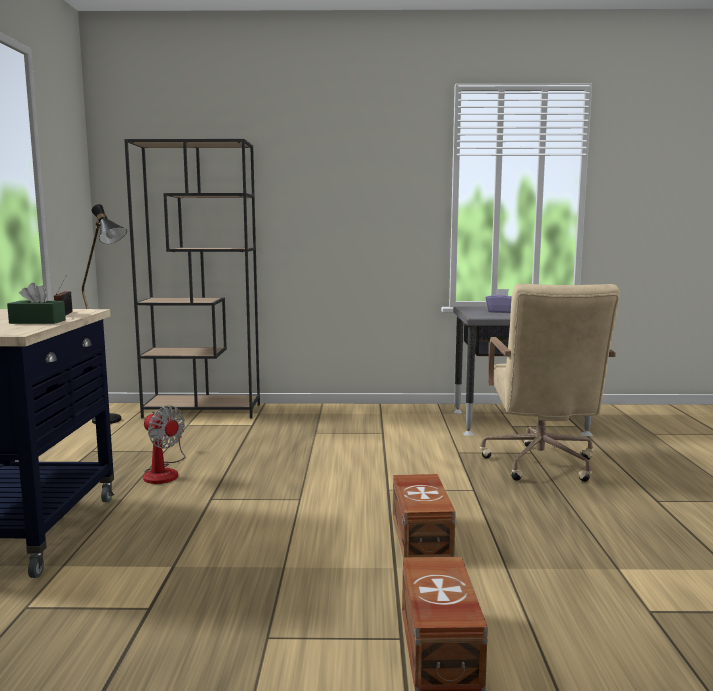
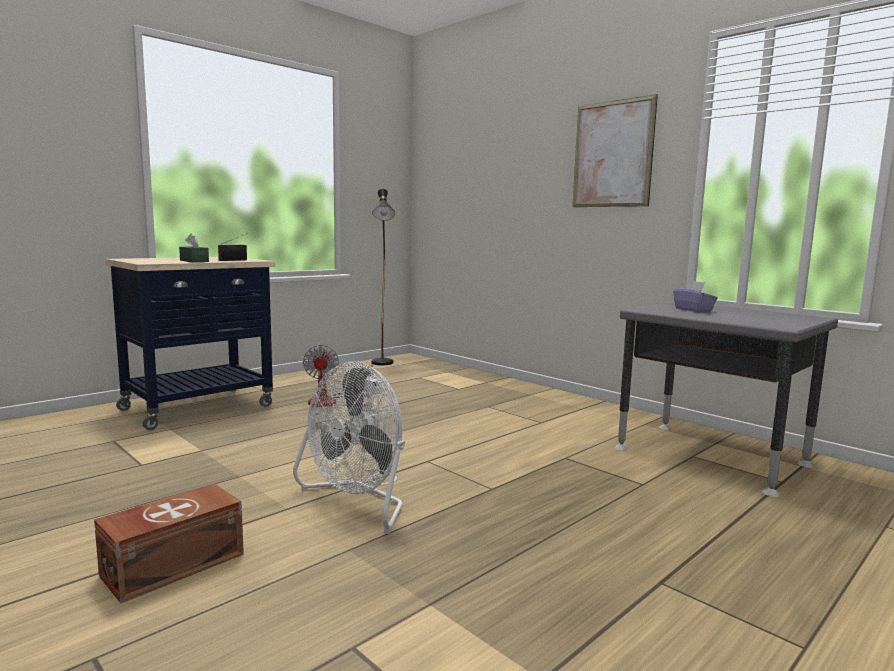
camera: 45 degrees right, 0 degrees up
bookcase [124,139,260,418] -> none
brown storage box [393,474,456,557] -> white fan [293,361,405,534]
beige office chair [480,284,620,482] -> none
none -> picture [572,94,658,207]

